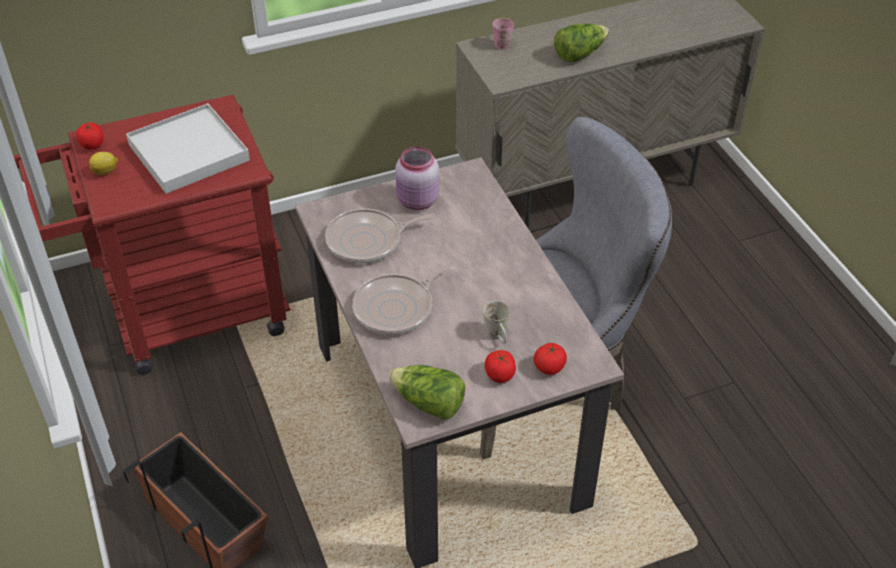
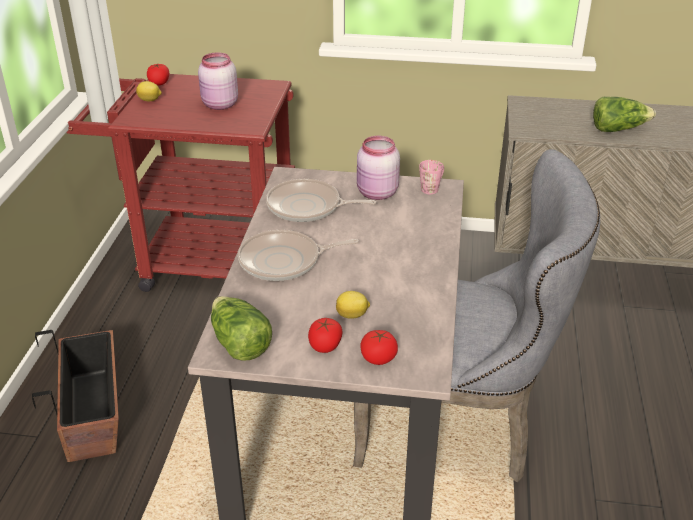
camera: 30 degrees right, 10 degrees down
white tray [126,103,250,194] -> pink jar [198,52,238,110]
white mug [483,301,510,344] -> lemon [336,291,370,319]
pink mug [492,18,514,49] -> pink mug moved to [419,160,444,194]

